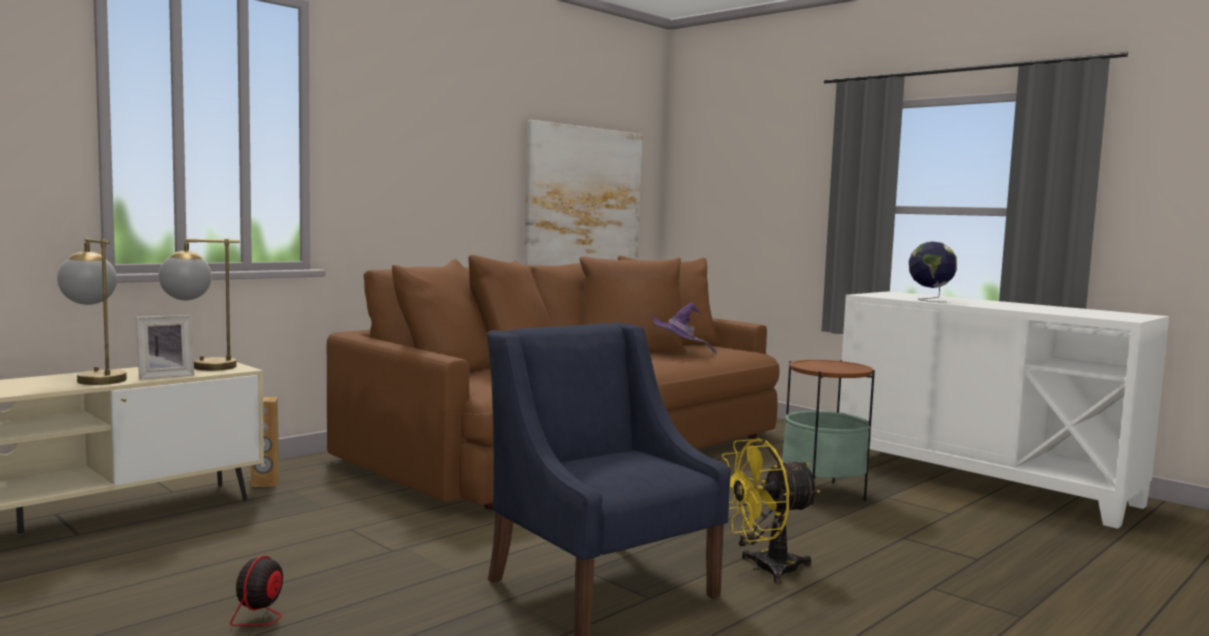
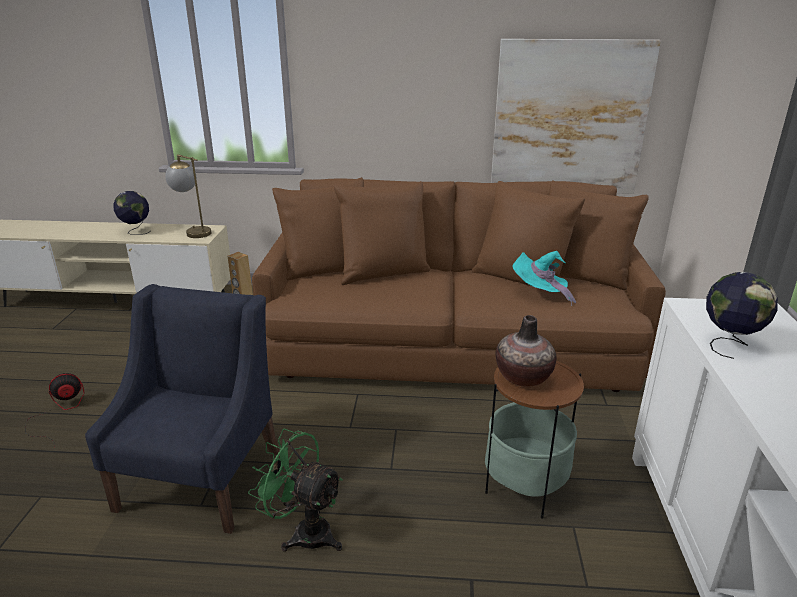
camera: 50 degrees right, 20 degrees up
table lamp [57,238,127,385] -> globe [113,191,150,235]
picture frame [136,315,194,380] -> none
purple hat [651,303,717,355] -> turquoise hat [512,251,576,306]
yellow fan [722,438,820,584] -> green fan [248,428,343,552]
none -> vase [496,315,556,387]

